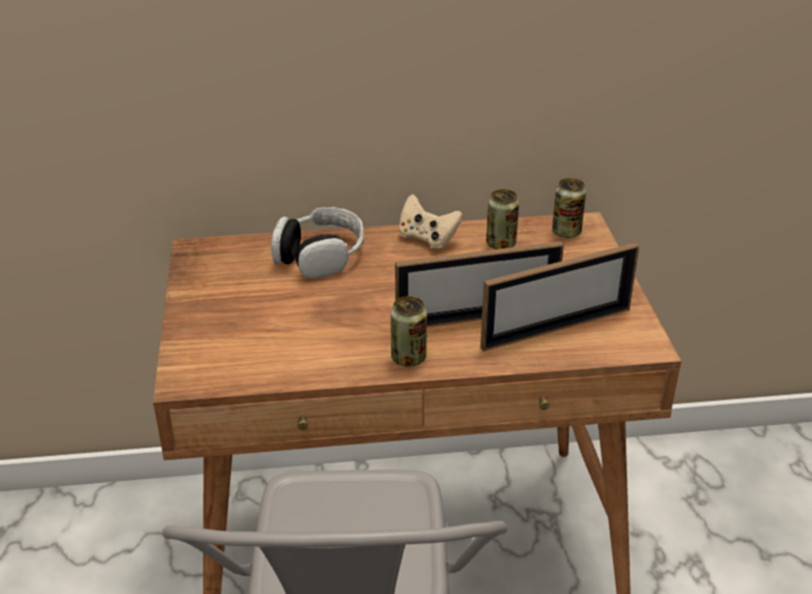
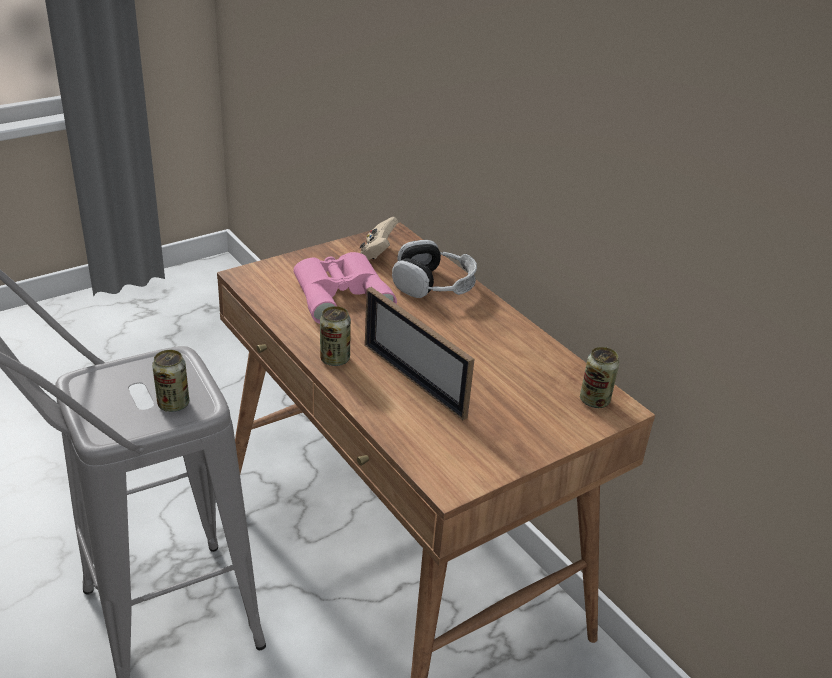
camera: 60 degrees right, 0 degrees up
beige game controller [399,194,463,249] -> beige game controller moved to [360,217,398,260]
picture frame [480,242,639,352] -> none
can [486,189,519,249] -> can moved to [152,350,189,412]
none -> pink binoculars [293,252,397,324]

